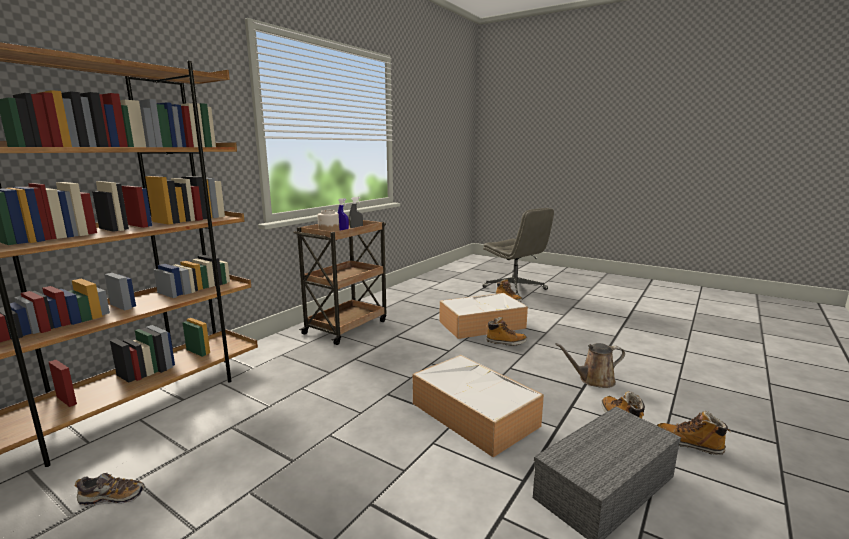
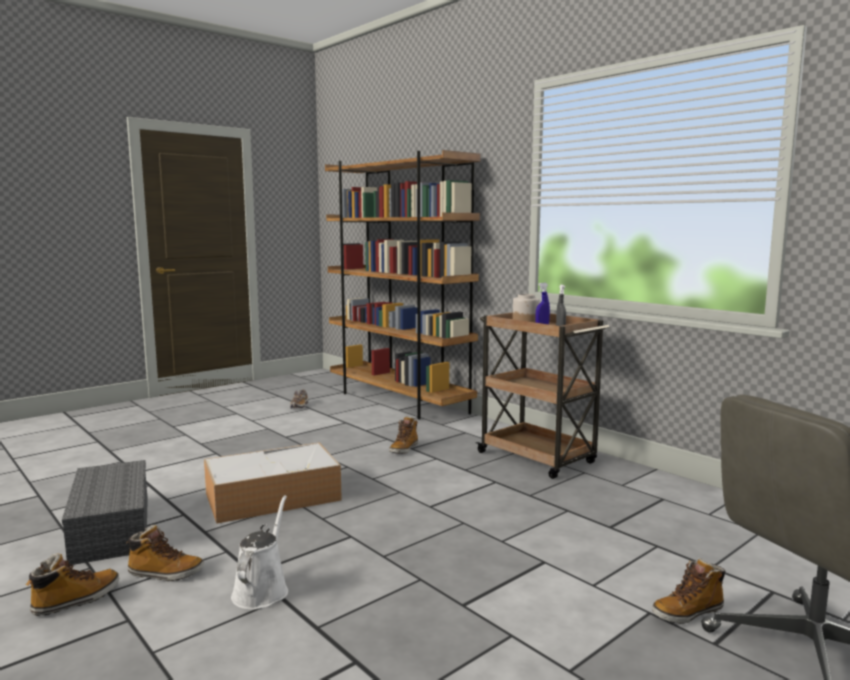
camera: 105 degrees right, 5 degrees down
storage box [440,293,528,339] -> none
boot [486,317,527,346] -> boot moved to [389,416,418,454]
brown watering can [555,343,625,388] -> white watering can [231,495,288,610]

